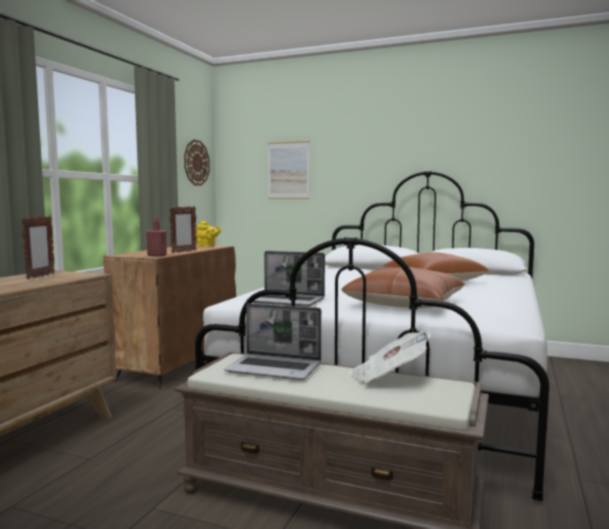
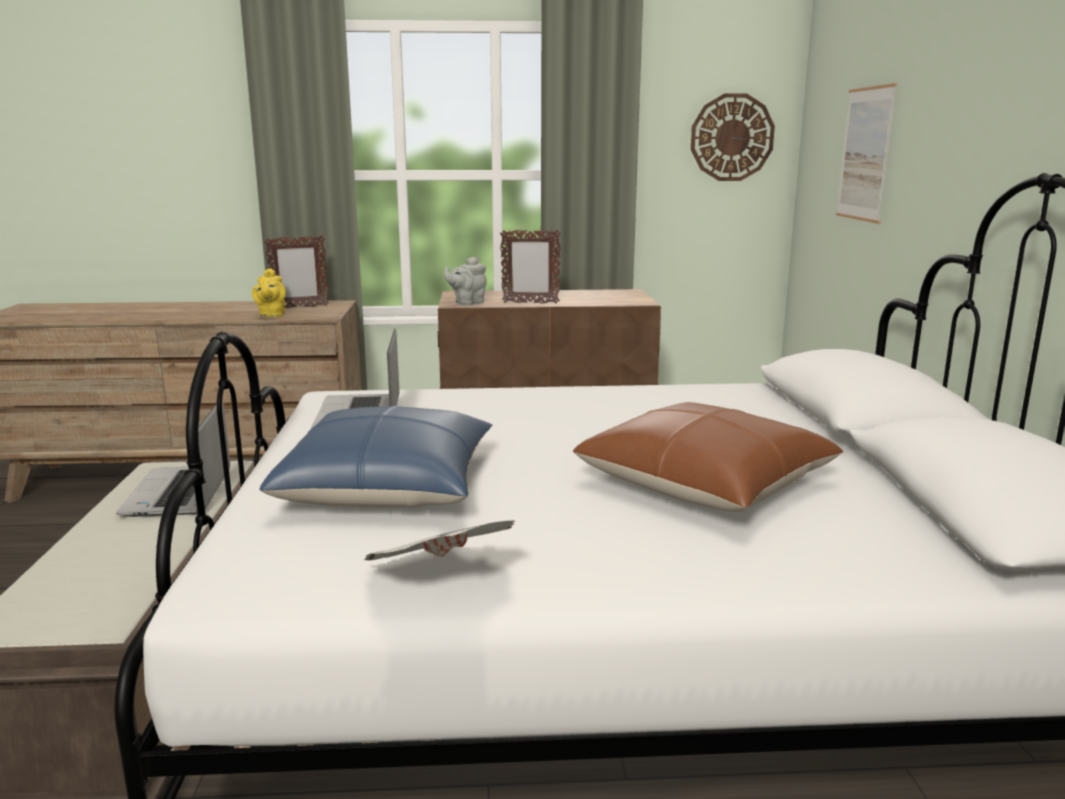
camera: 65 degrees right, 10 degrees up
red bottle [146,217,167,257] -> grey teapot [444,257,487,305]
yellow teapot [196,221,221,247] -> yellow teapot moved to [252,268,286,318]
brown pillow [341,267,465,308] -> blue pillow [259,405,492,508]
newspaper [347,332,432,383] -> newspaper moved to [364,521,515,561]

